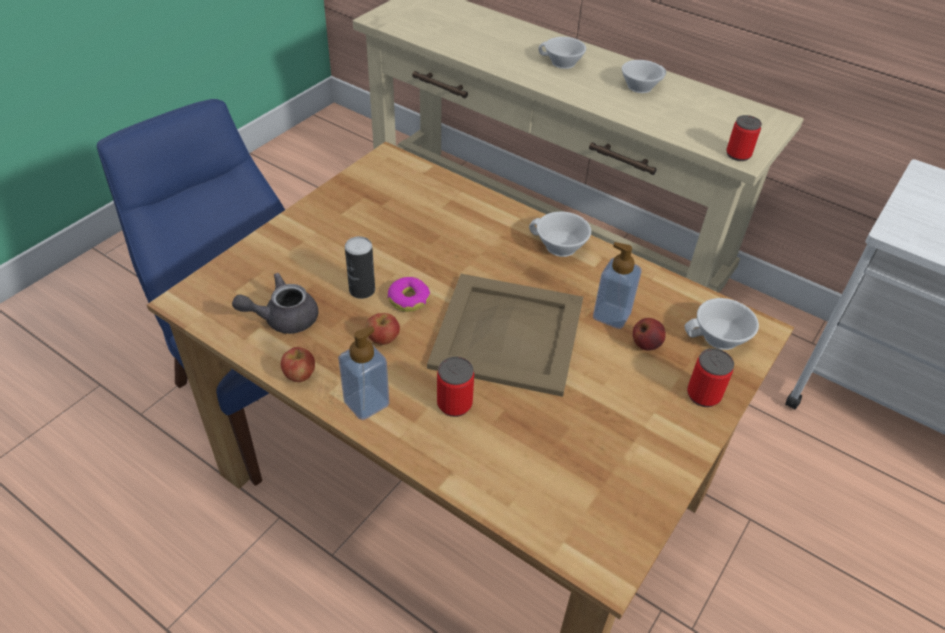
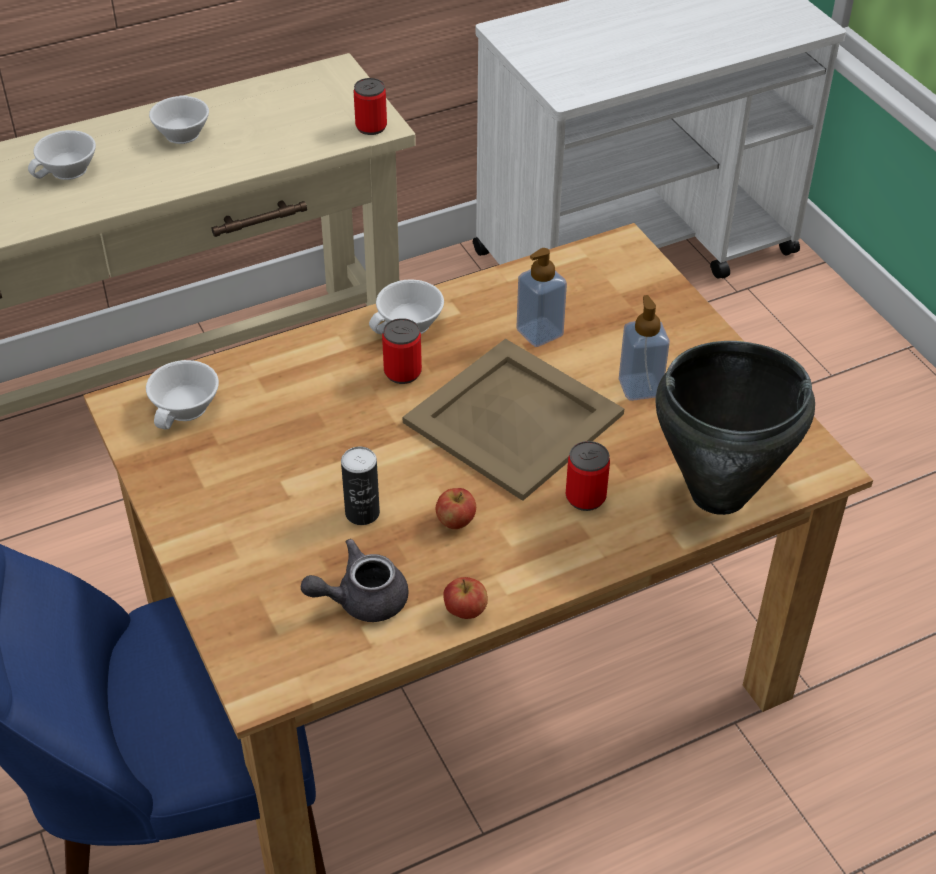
camera: 60 degrees left, 0 degrees up
grey teapot [232,273,318,334] -> grey teapot turned 60 degrees clockwise [301,539,408,622]
soap dispenser [338,326,389,420] -> soap dispenser moved to [619,295,670,401]
donut [388,277,430,312] -> none
apple [633,318,666,350] -> none
white cup [685,298,759,350] -> white cup moved to [146,360,219,430]
can [687,348,734,407] -> can moved to [382,318,422,384]
none -> black cooking pot [655,341,815,515]

